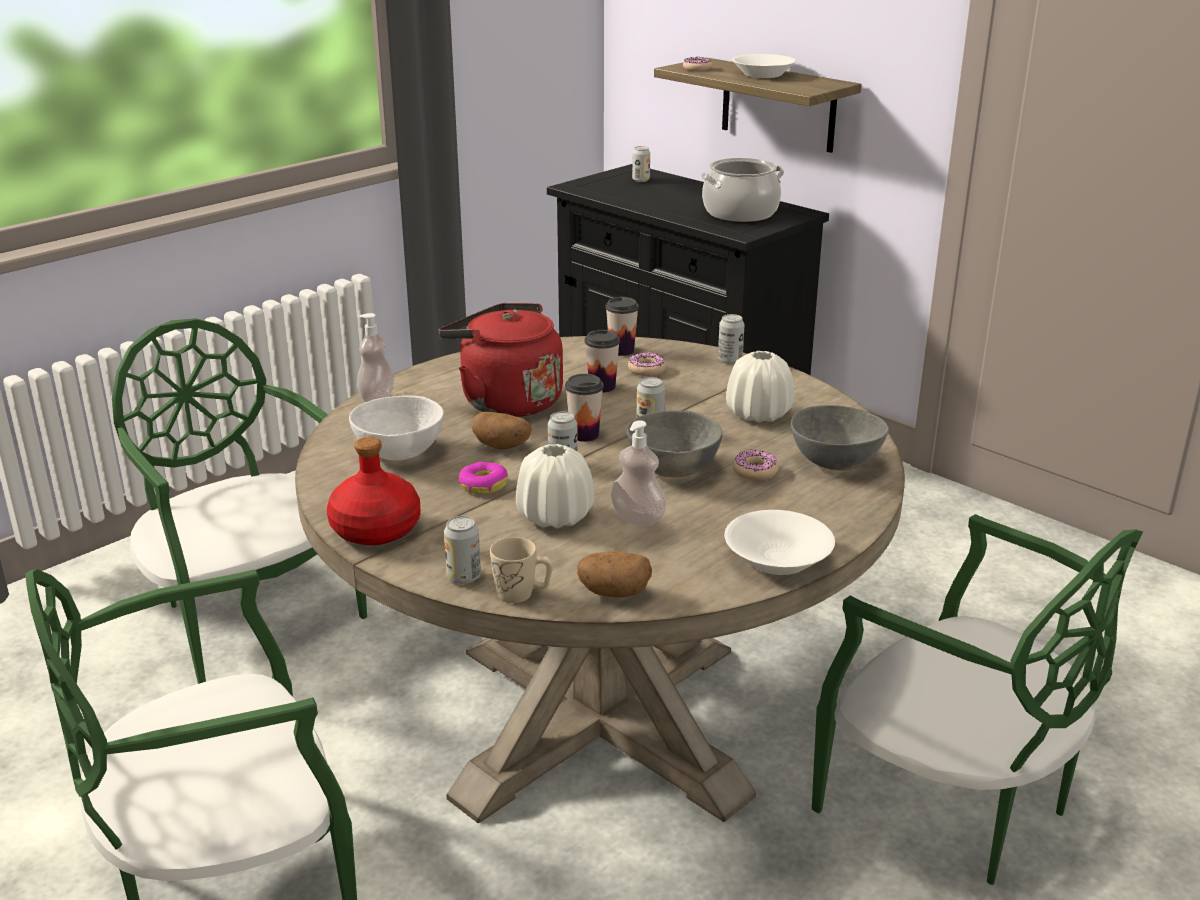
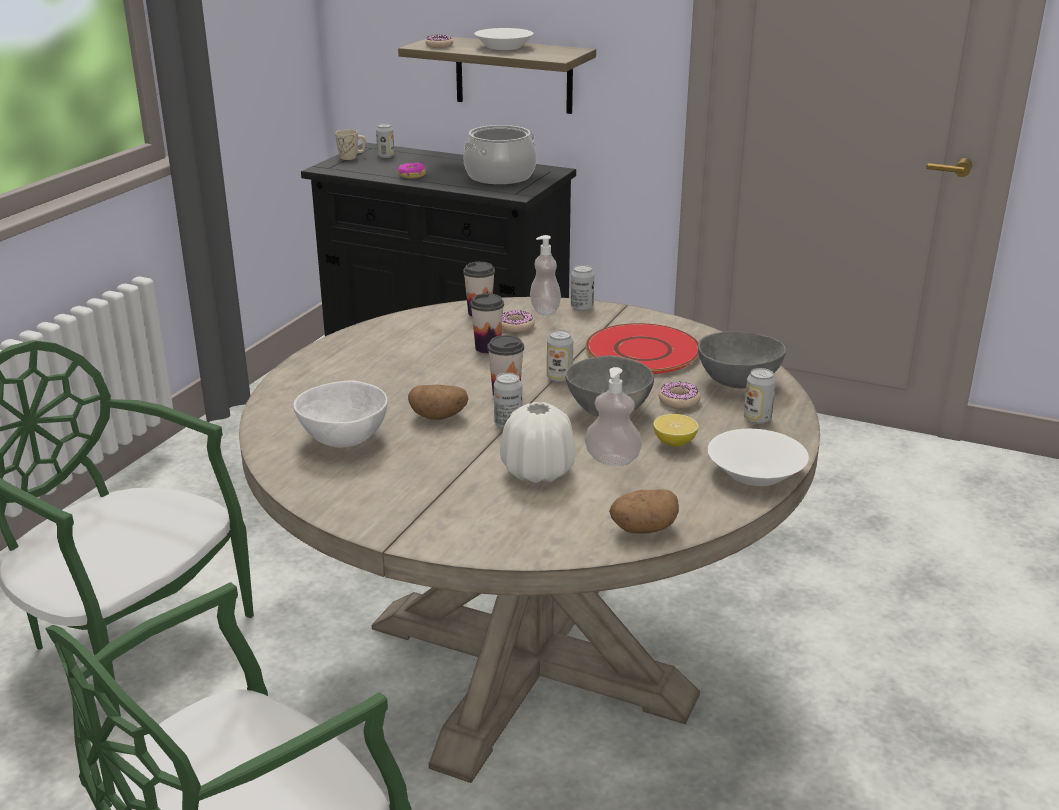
camera: 20 degrees left, 0 degrees up
red bottle [327,437,421,545] -> none
soap dispenser [357,313,394,402] -> soap dispenser moved to [530,235,561,315]
red kettle [439,303,563,417] -> none
can [444,516,481,584] -> can moved to [744,368,776,424]
donut [459,462,508,494] -> donut moved to [398,163,426,178]
beige mug [490,537,553,603] -> beige mug moved to [335,129,366,160]
white vase [726,351,794,423] -> red plate [586,323,699,374]
green chair [812,514,1143,885] -> none
none -> lemon [653,414,699,447]

